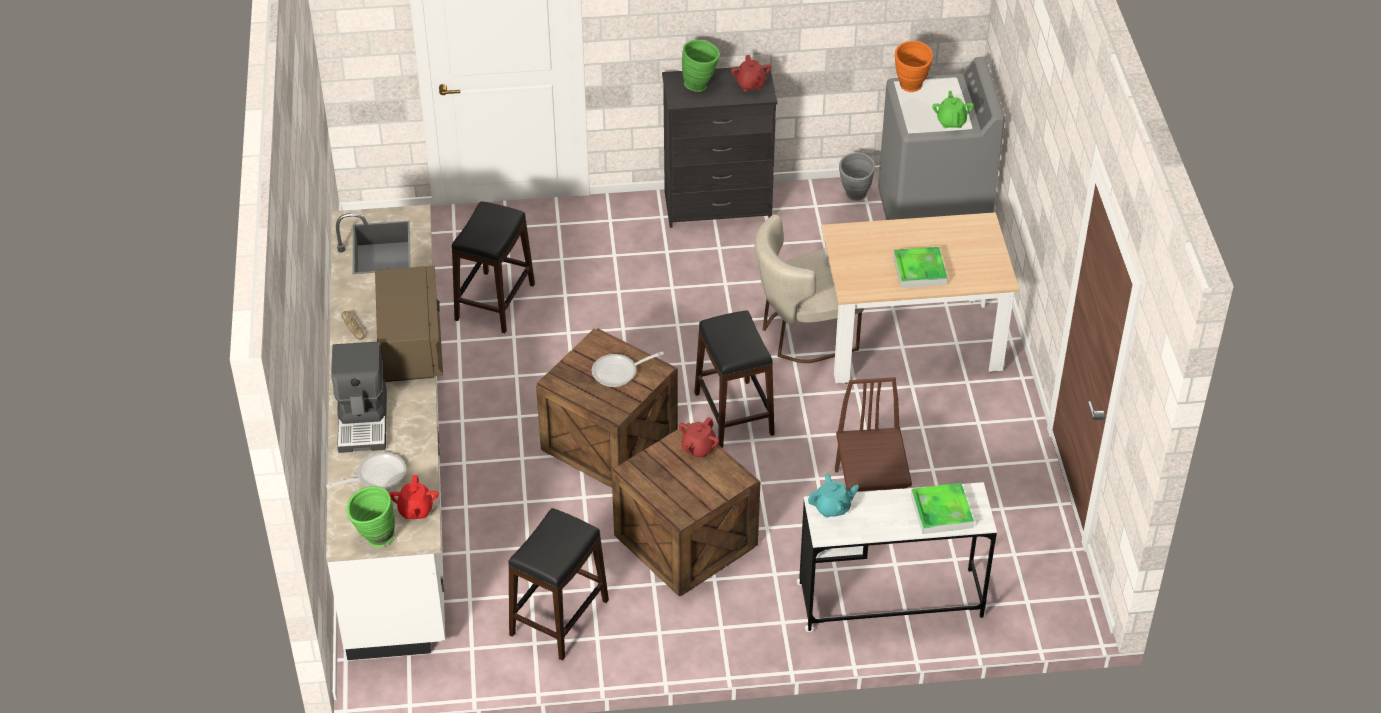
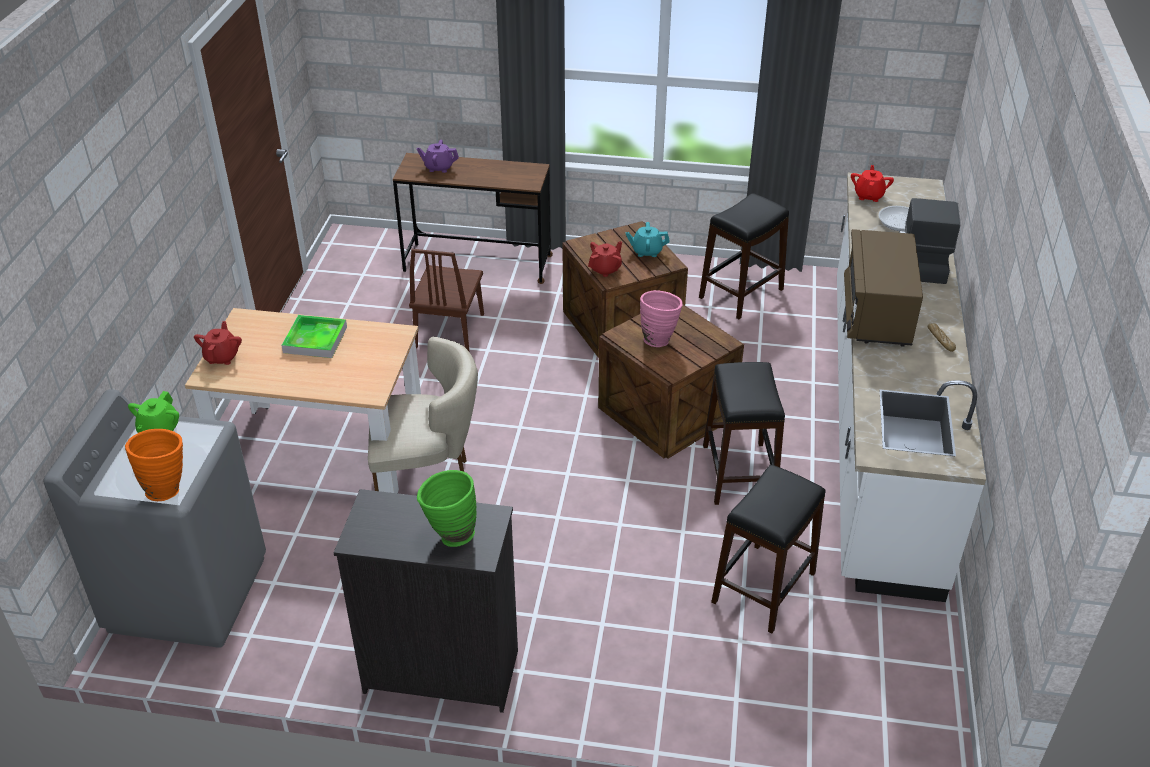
camera: 165 degrees left, 5 degrees down
green vase [347,486,395,547] -> none
frying pan [592,352,664,387] -> pink vase [640,290,683,347]
black stool [694,311,774,448] -> black stool moved to [703,362,785,505]
red teapot [731,55,771,91] -> red teapot moved to [194,321,242,365]
white desk [797,482,997,632] -> brown desk [393,153,553,284]
turquoise teapot [808,474,859,518] -> turquoise teapot moved to [626,222,670,257]
grey vase [839,153,875,201] -> none
tray [911,483,974,534] -> purple teapot [417,140,459,173]

